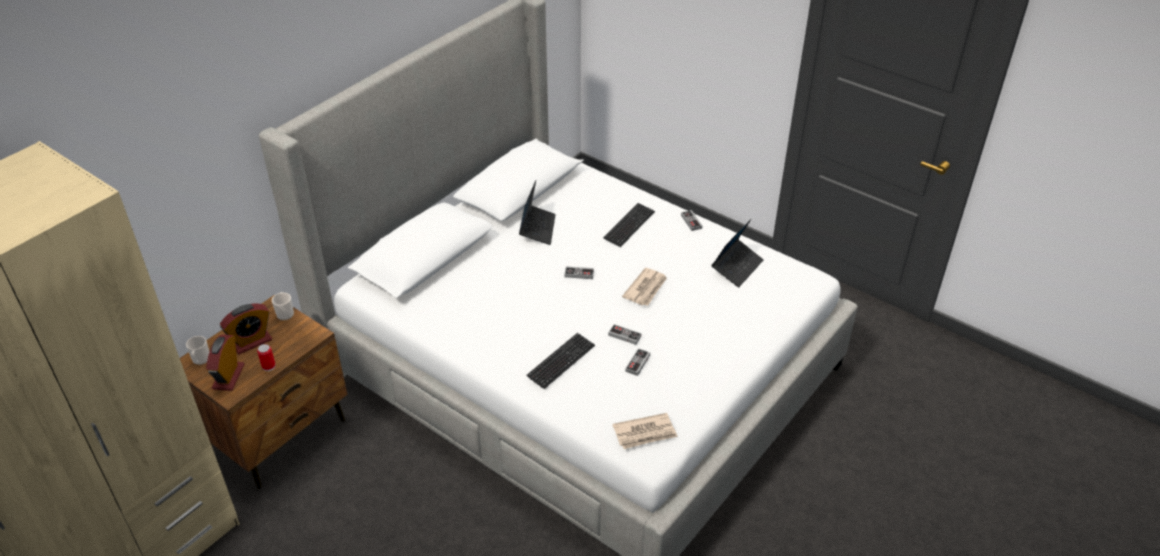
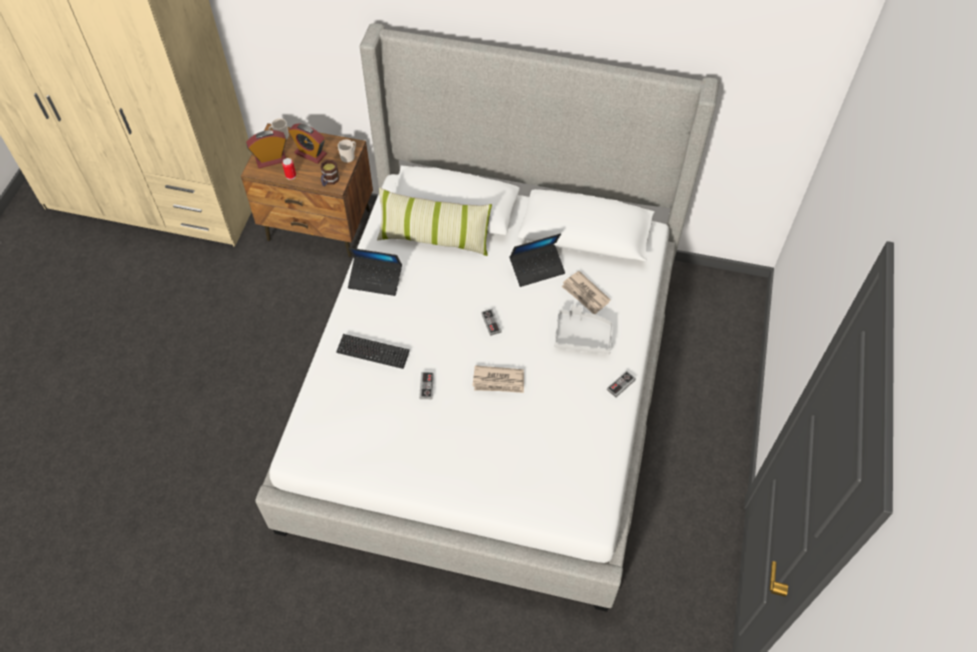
camera: 65 degrees right, 15 degrees up
keyboard [603,203,655,247] -> grey tray [554,304,613,354]
newspaper [612,413,678,449] -> newspaper moved to [561,271,611,314]
game controller [625,348,650,376] -> none
laptop [712,219,764,287] -> laptop moved to [348,247,402,296]
none -> mug [320,160,339,186]
none -> pillow [377,188,492,256]

